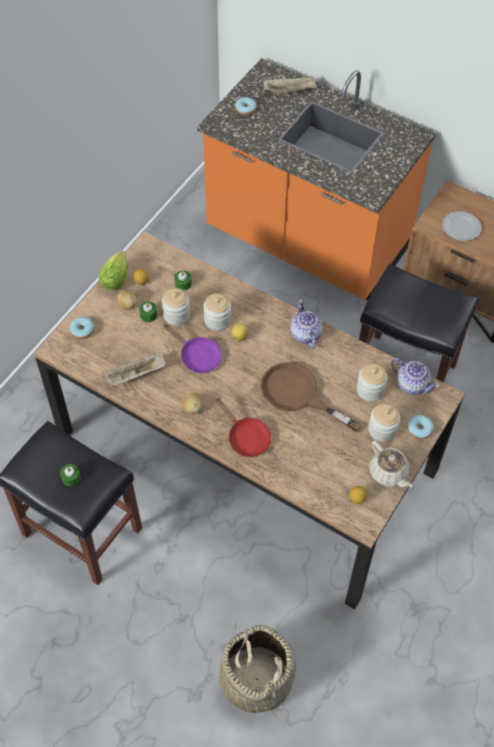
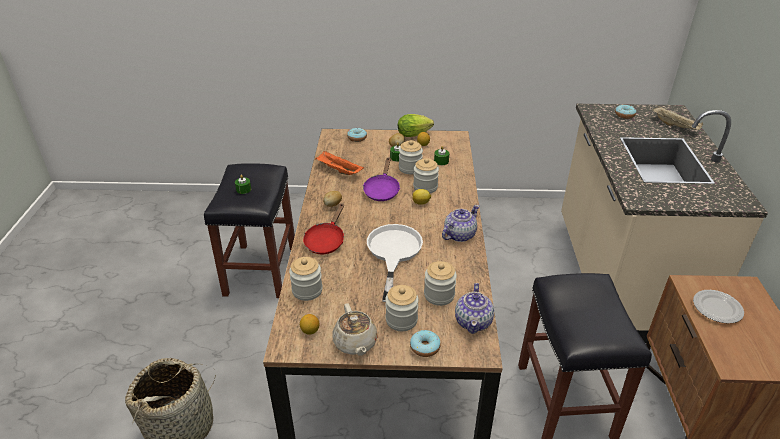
camera: 60 degrees right, 20 degrees down
beige tray [102,353,166,387] -> orange tray [315,151,364,175]
orange counter [197,58,436,300] -> beige counter [561,104,768,343]
brown frying pan [260,362,362,432] -> white frying pan [367,224,423,302]
beige teapot [370,440,413,488] -> beige teapot turned 45 degrees counterclockwise [332,303,378,356]
none -> jar [289,257,323,301]

